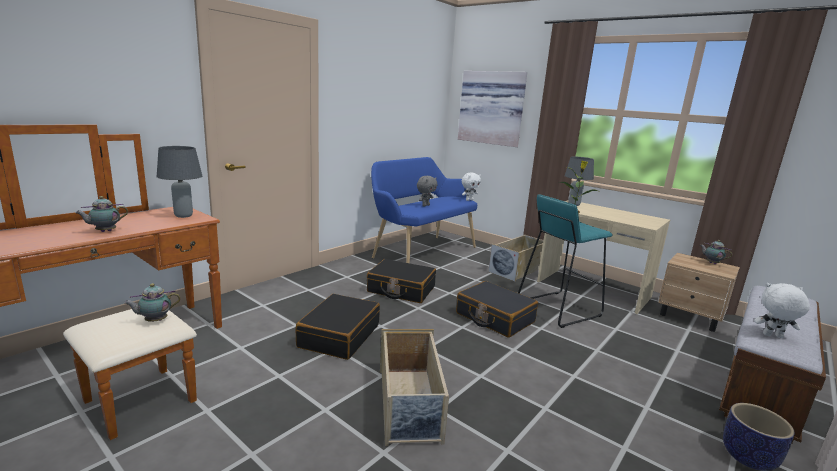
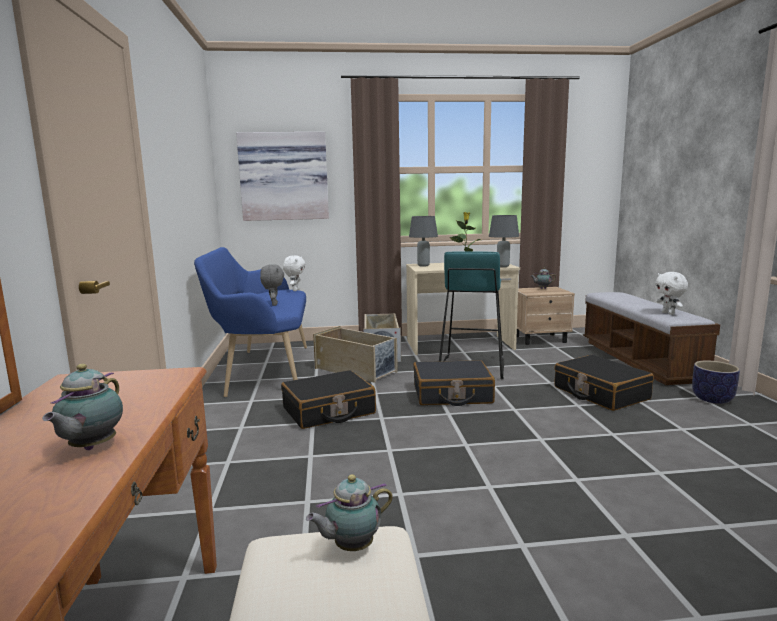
camera: 45 degrees left, 5 degrees down
teapot [124,283,181,322] -> teapot turned 45 degrees clockwise [306,474,393,551]
grey table lamp [157,146,202,218] -> grey table lamp moved to [489,215,519,267]
black suitcase [296,294,380,360] -> black suitcase moved to [554,355,654,411]
beige storage box [380,329,449,446] -> beige storage box moved to [313,326,398,383]
white plush toy [754,283,810,338] -> white plush toy turned 75 degrees counterclockwise [655,272,688,315]

